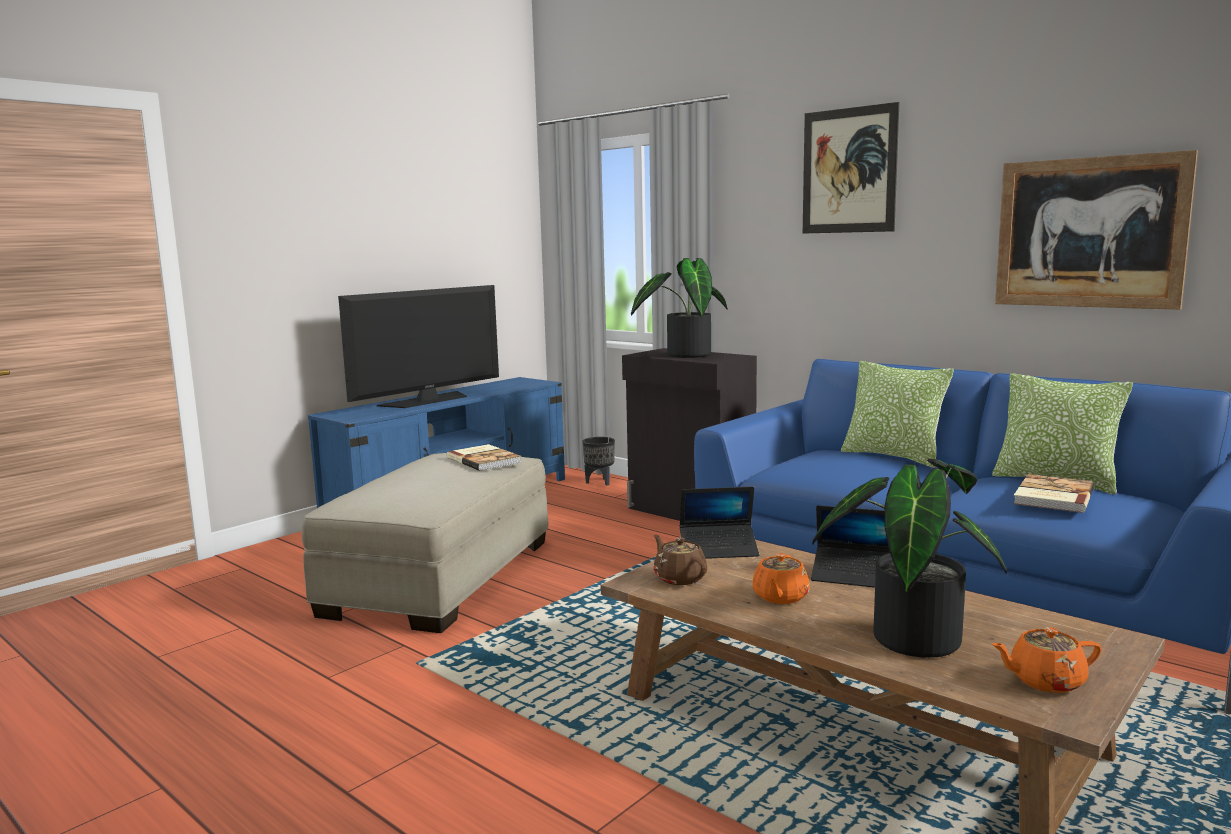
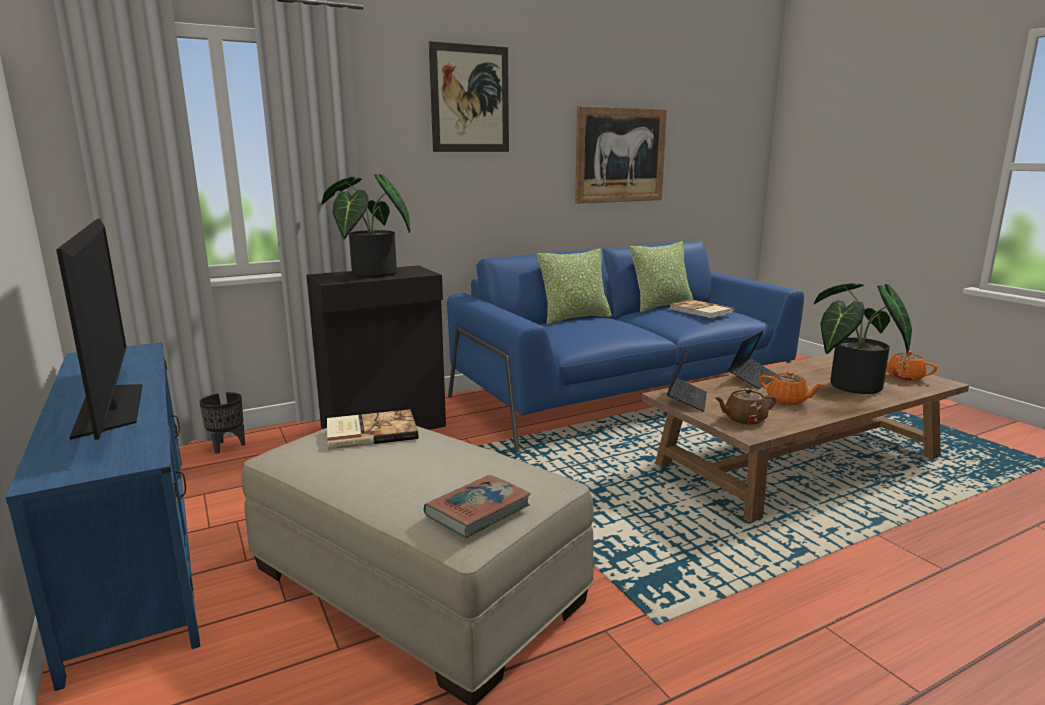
camera: 70 degrees left, 5 degrees up
orange teapot [991,627,1102,693] -> orange teapot turned 120 degrees clockwise [886,351,937,381]
none -> book [424,475,531,538]

